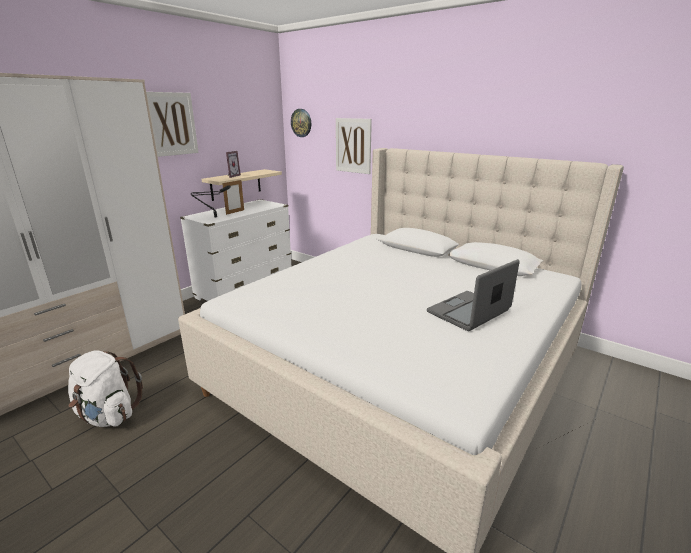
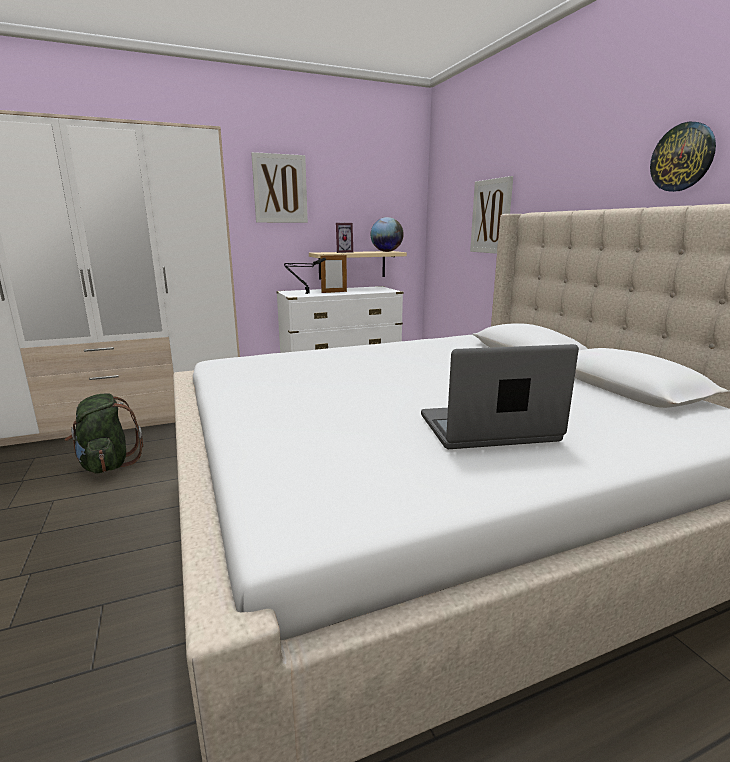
camera: 30 degrees right, 5 degrees down
white backpack [68,350,143,427] -> green backpack [64,393,143,473]
wall clock [291,109,311,137] -> wall clock moved to [650,122,716,192]
none -> globe [371,217,404,252]

